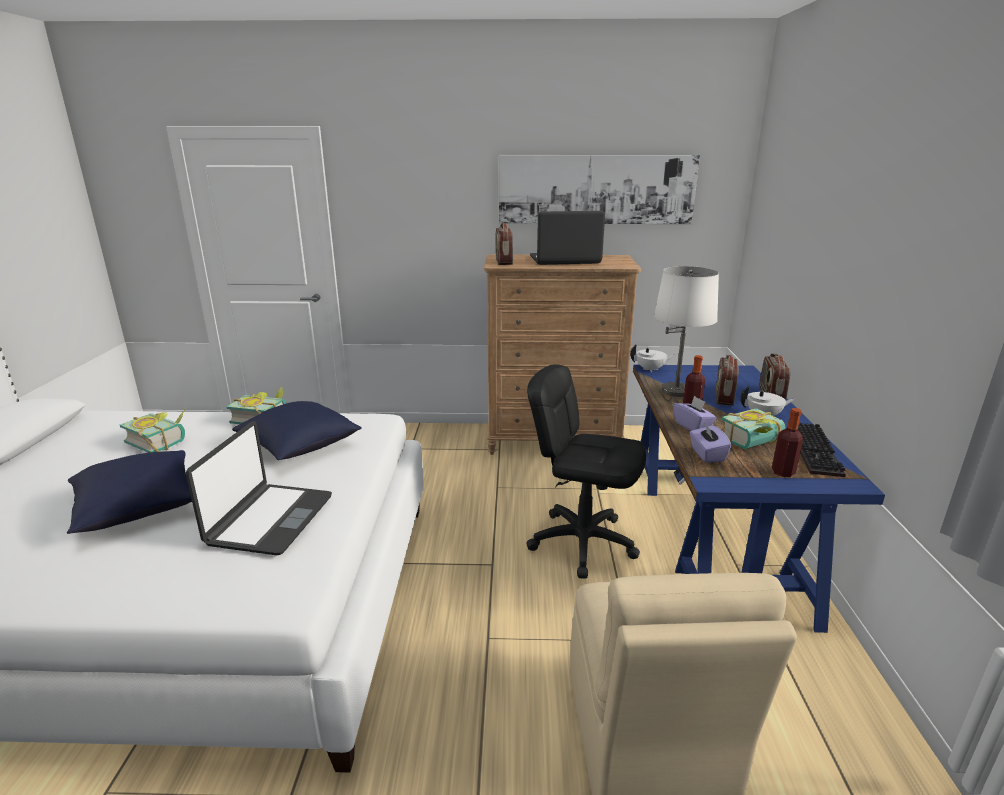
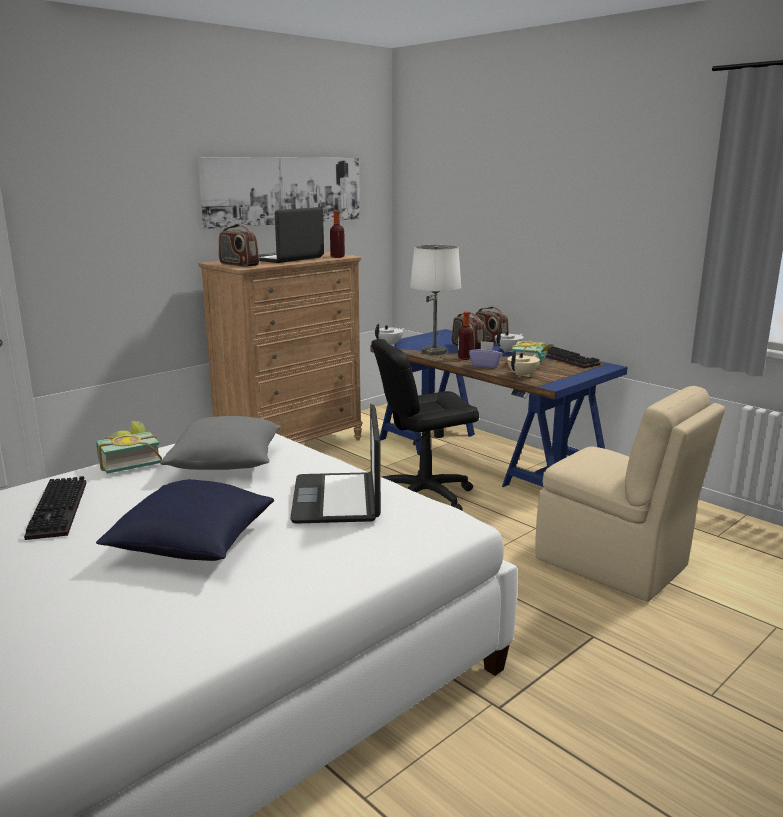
camera: 45 degrees left, 5 degrees down
book [120,409,186,453] -> keyboard [24,476,86,540]
laptop [186,421,332,555] -> laptop turned 150 degrees counterclockwise [290,404,381,524]
blue pillow [232,401,362,460] -> grey pillow [160,416,281,470]
purple tissue box [690,424,731,463] -> beige teapot [507,351,540,377]
bottle [772,408,803,477] -> bottle moved to [330,211,345,258]

